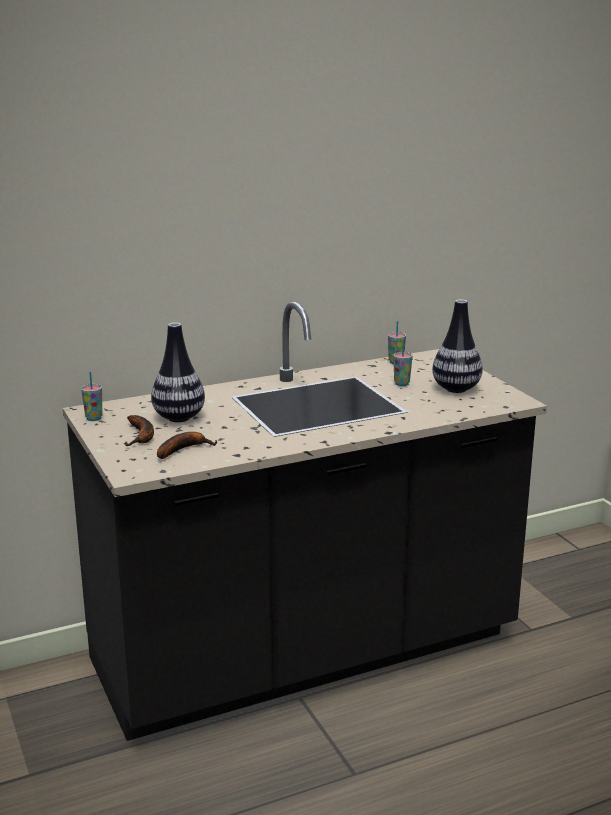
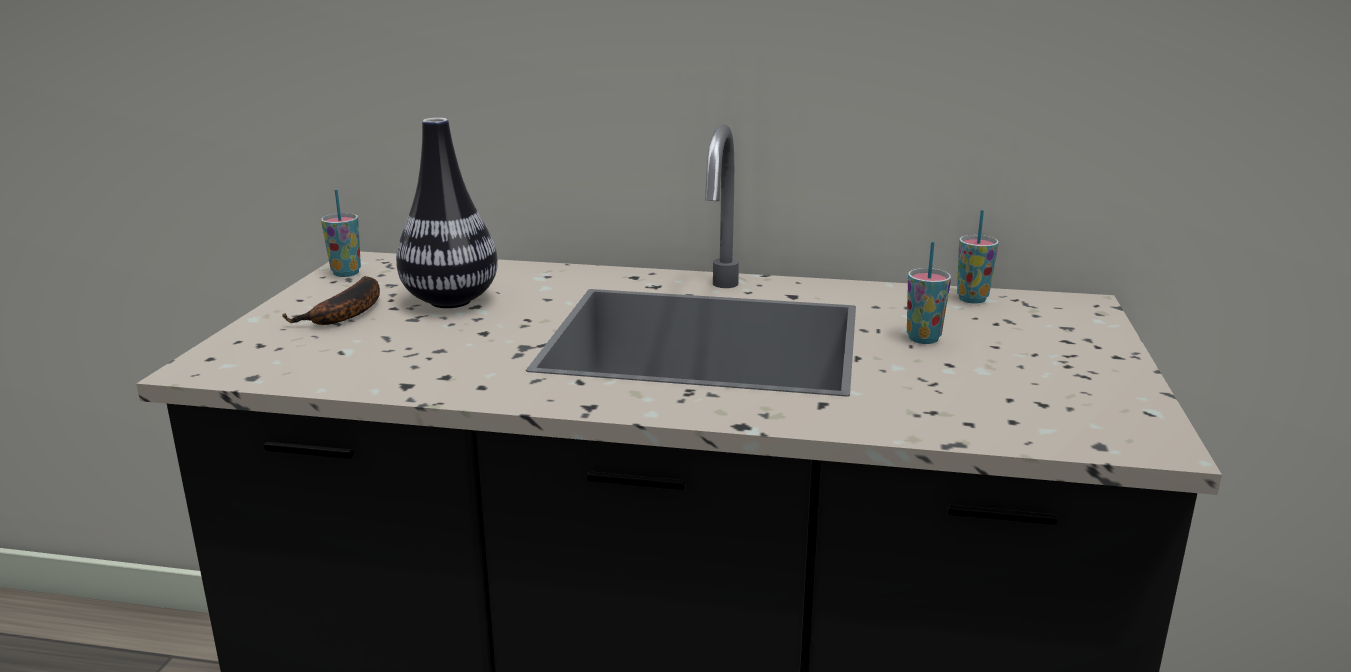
camera: 35 degrees right, 0 degrees up
banana [157,432,217,459] -> none
vase [432,299,482,393] -> none

